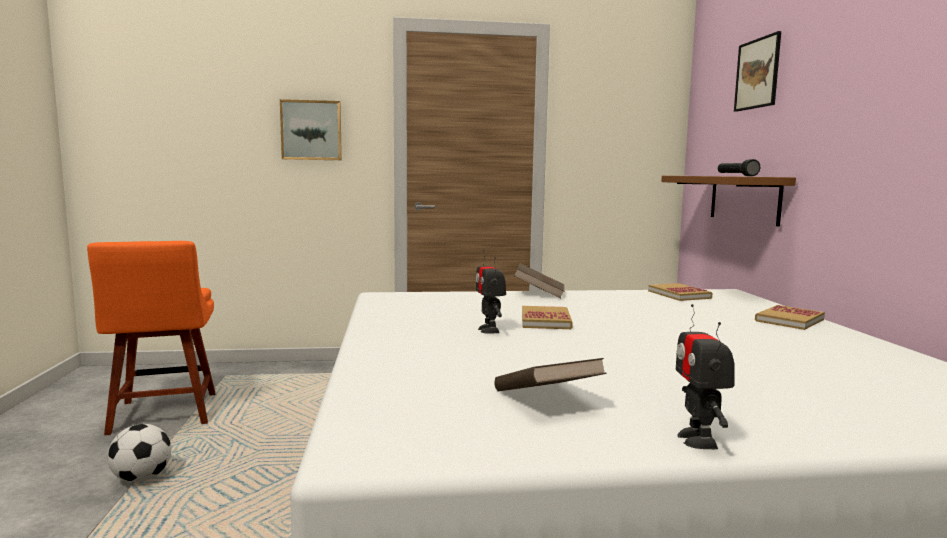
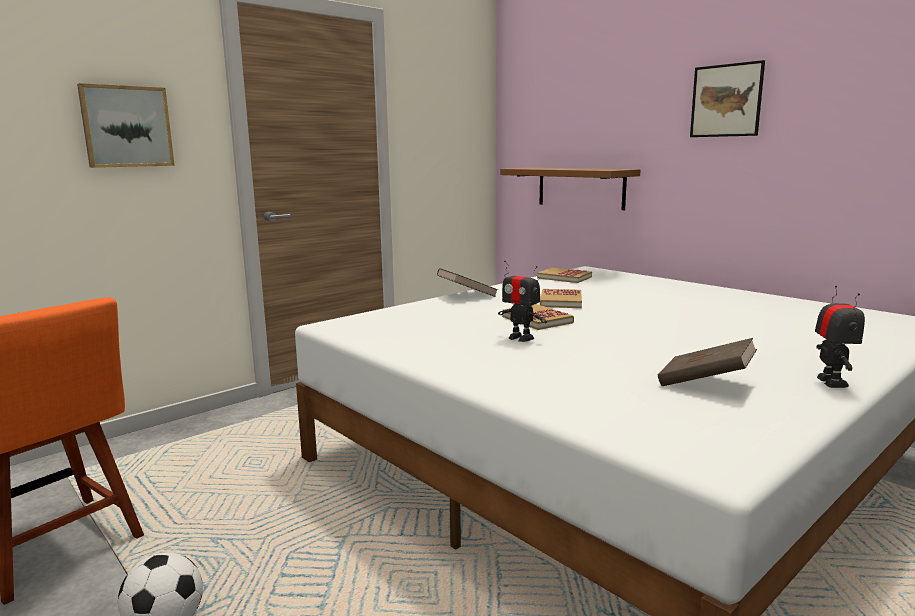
camera: 35 degrees left, 5 degrees up
toy robot [676,304,735,449] -> toy robot turned 135 degrees counterclockwise [815,285,865,388]
black flashlight [718,159,760,176] -> none
picture [734,31,781,112] -> picture moved to [690,60,765,137]
book [755,305,825,330] -> book moved to [540,289,582,308]

